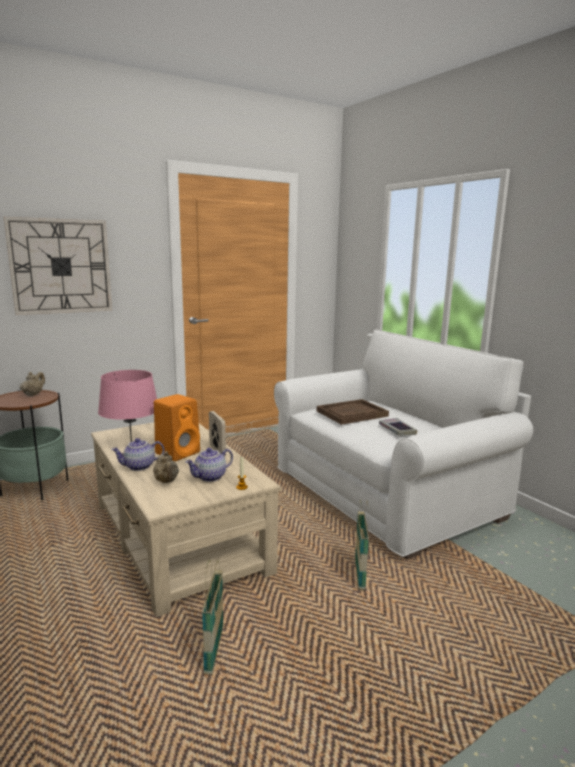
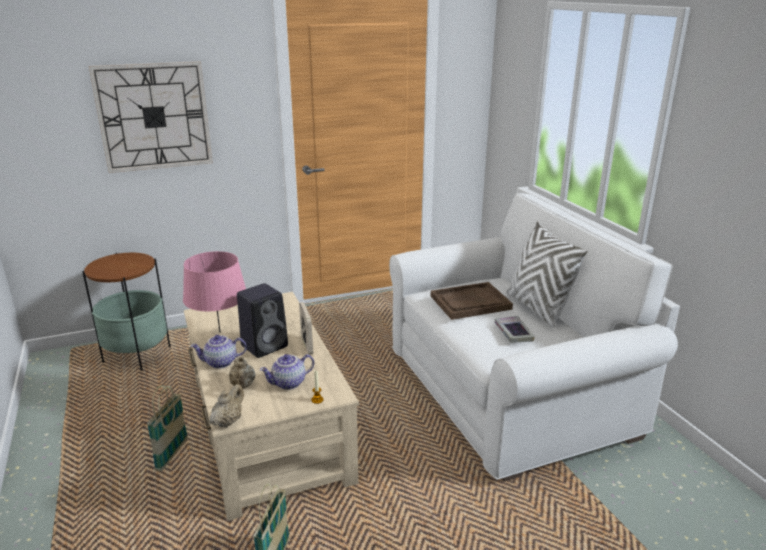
camera: 10 degrees right, 10 degrees up
beige teapot [20,372,45,396] -> beige teapot moved to [210,384,244,428]
orange speaker [154,394,200,461] -> black speaker [237,283,288,358]
basket [355,500,369,590] -> basket moved to [147,385,188,472]
none -> white pillow [506,221,588,328]

